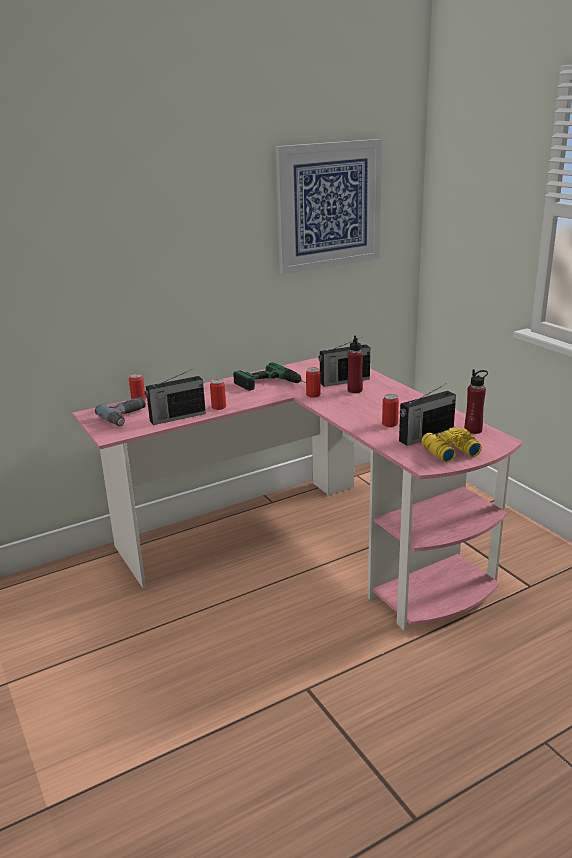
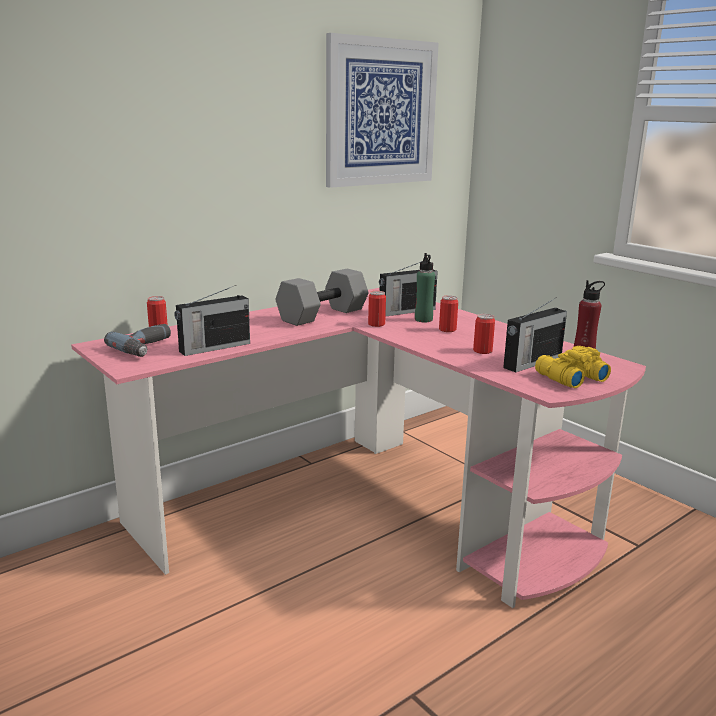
camera: 10 degrees left, 5 degrees down
can [210,379,226,410] -> can moved to [439,295,458,332]
power drill [233,362,306,390] -> grey dumbbell [275,269,368,326]
red bottle [347,335,363,393] -> green bottle [415,253,435,322]

